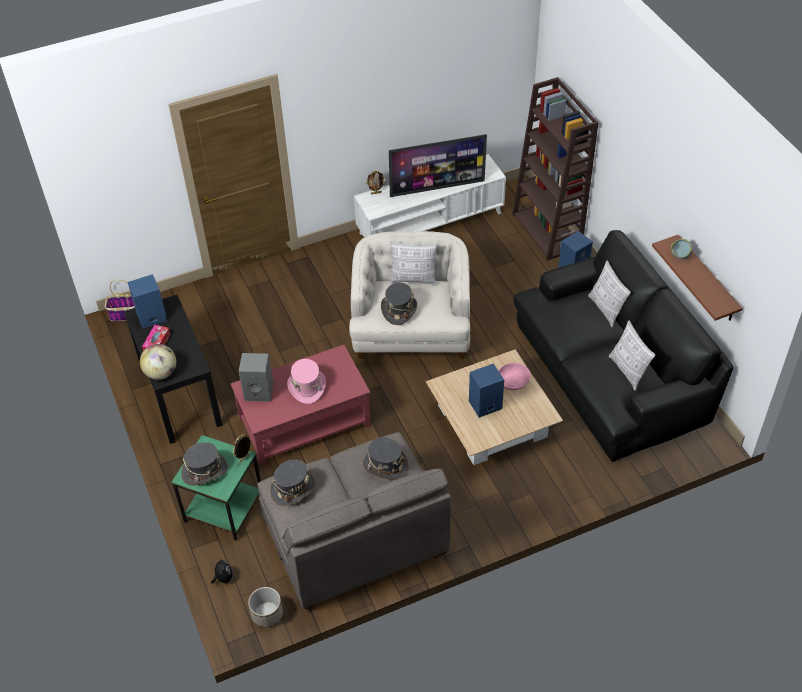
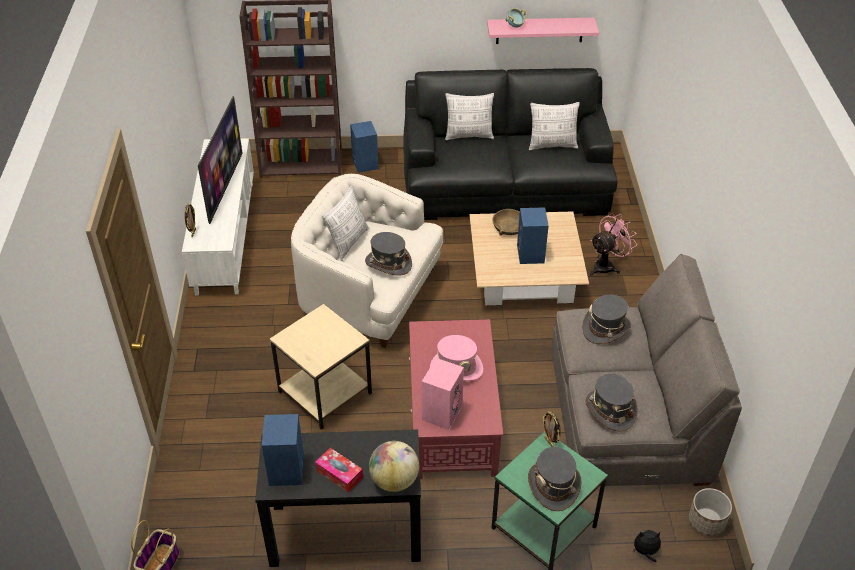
camera: 70 degrees left, 5 degrees down
grey speaker [239,353,274,402] -> pink speaker [422,358,464,430]
pink bowl [498,363,531,390] -> brown bowl [492,209,520,236]
brown shelf [652,235,743,321] -> pink shelf [487,18,599,44]
none -> beige side table [270,304,372,430]
none -> pink fan [590,213,637,276]

